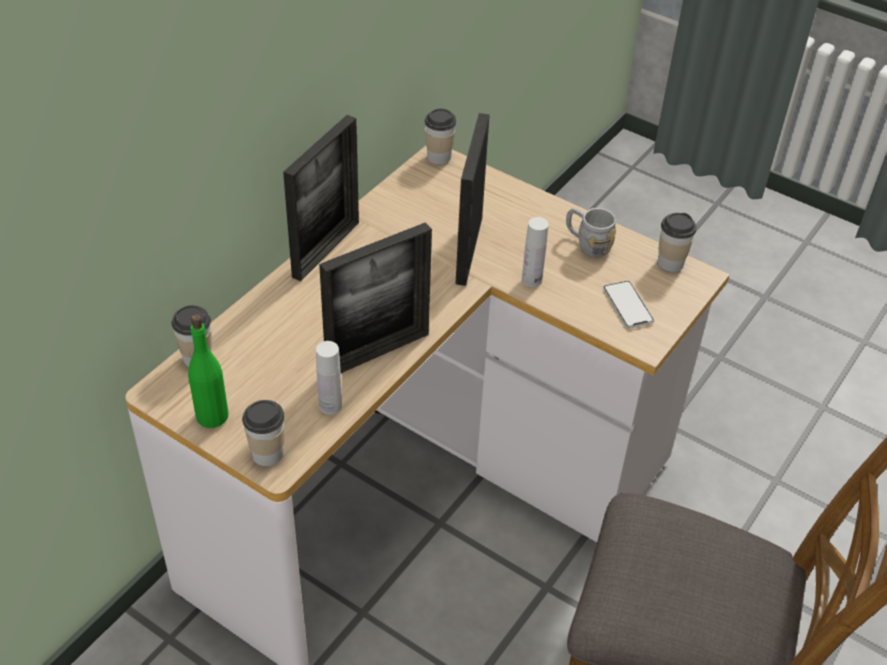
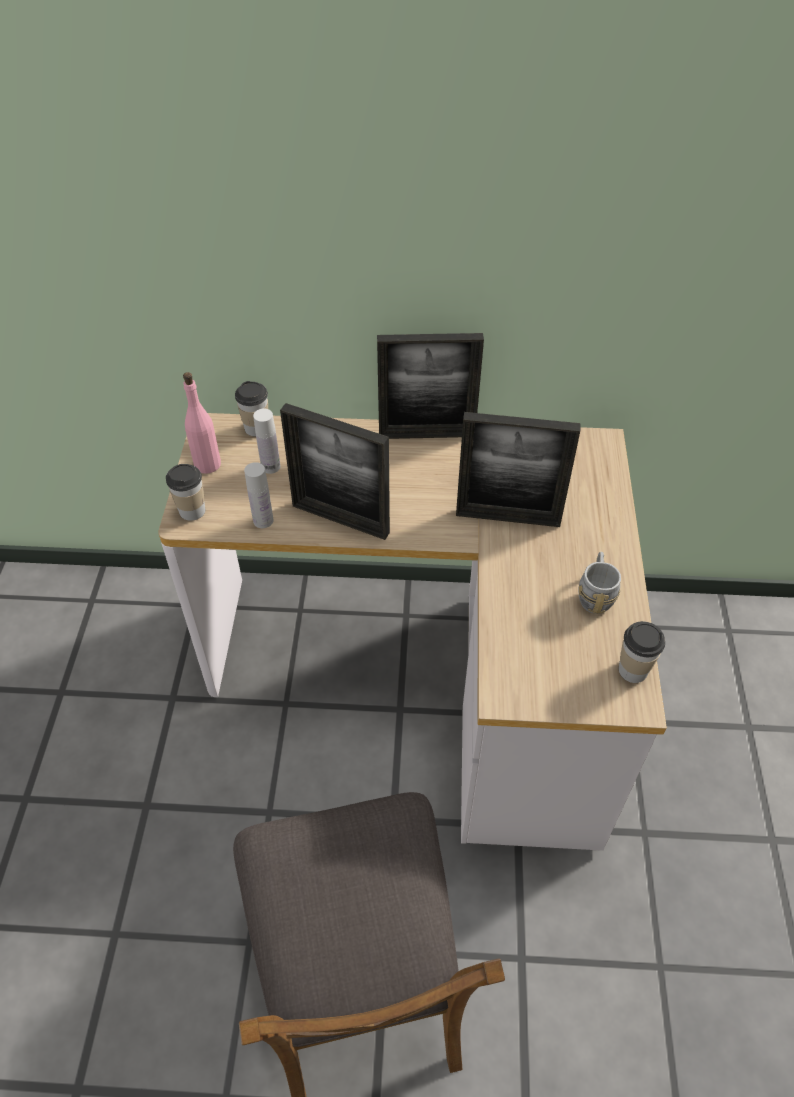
camera: 60 degrees right, 5 degrees up
green bottle [188,315,229,428] -> pink bottle [183,372,221,474]
cup [425,108,457,164] -> none
picture frame [455,113,490,286] -> picture frame turned 150 degrees counterclockwise [456,412,581,527]
white bottle [522,217,549,287] -> white bottle moved to [253,409,280,474]
phone [603,281,654,328] -> none

